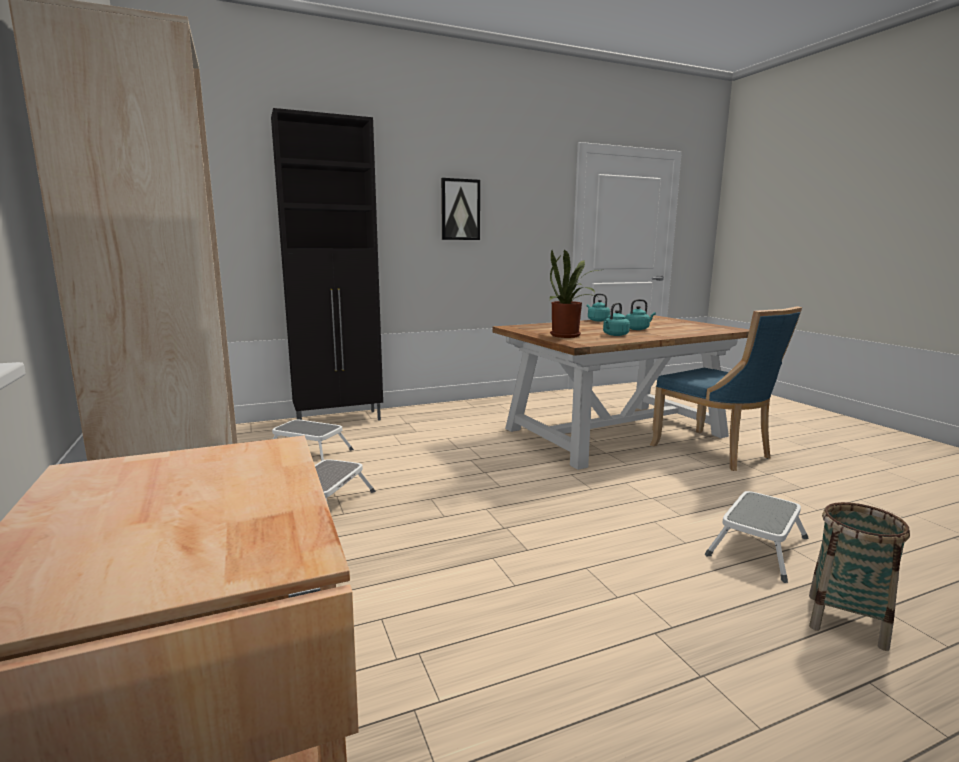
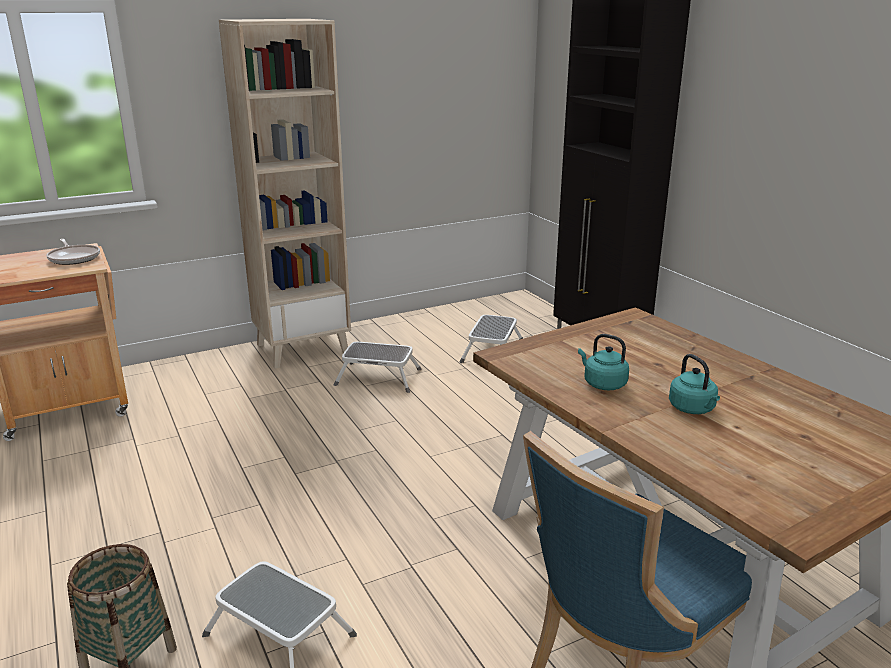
camera: 85 degrees right, 10 degrees up
picture [441,178,480,240] -> none
potted plant [550,250,598,338] -> none
turquoise kettle [587,294,610,321] -> none
none -> frying pan [46,239,100,265]

